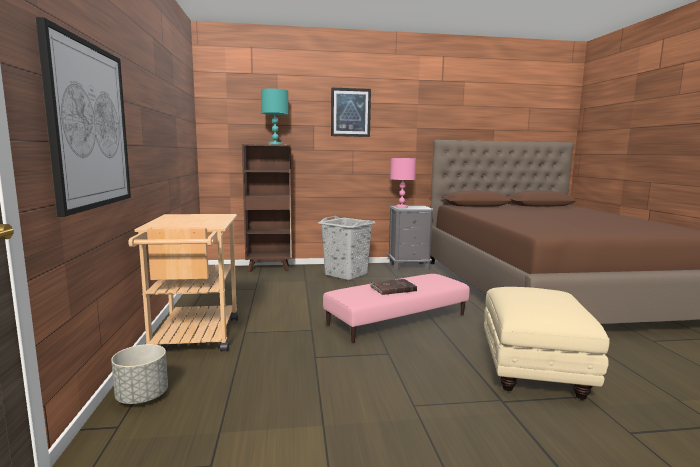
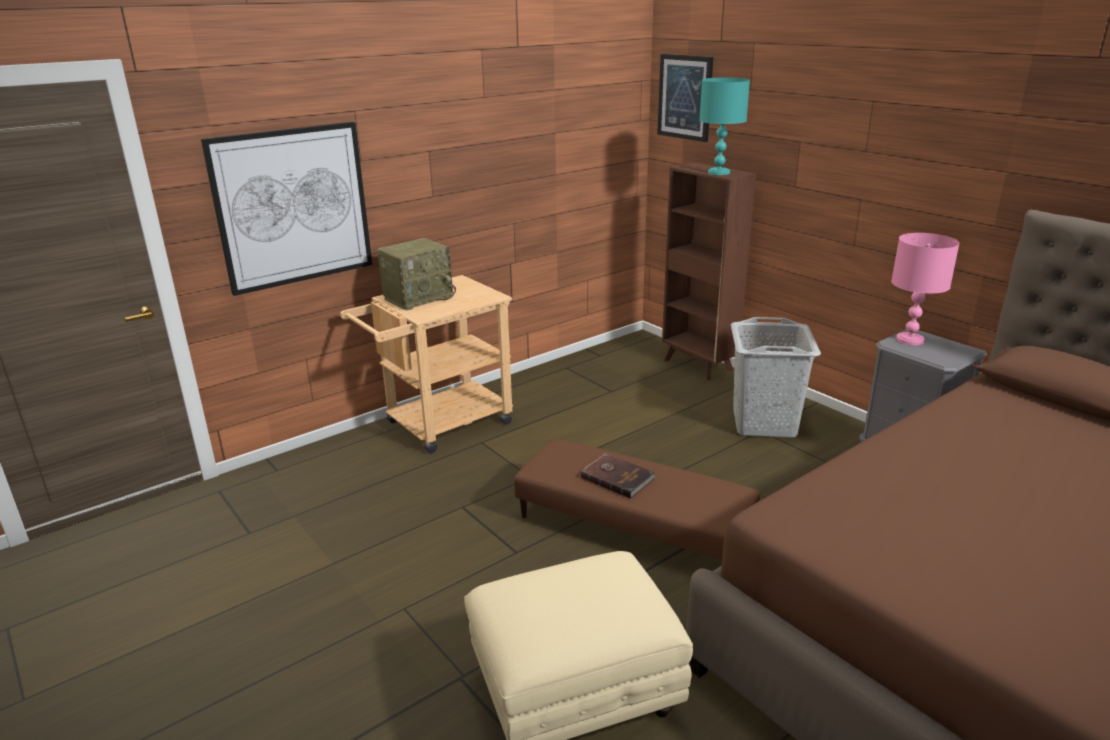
camera: 60 degrees right, 15 degrees up
grey planter [111,344,168,404] -> none
pink ottoman [323,274,470,343] -> brown ottoman [514,439,760,559]
picture [331,88,371,137] -> picture moved to [657,54,713,142]
none -> radio [377,238,456,311]

